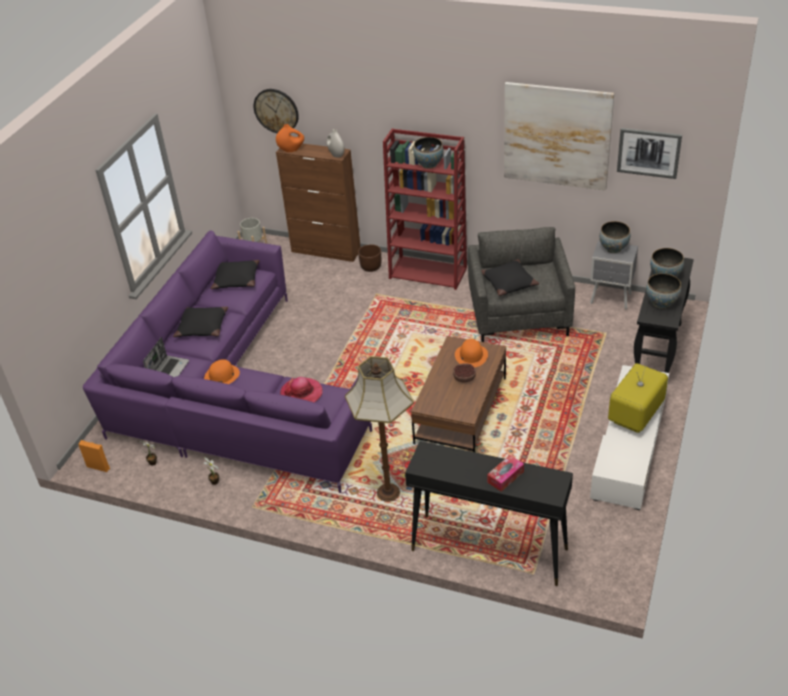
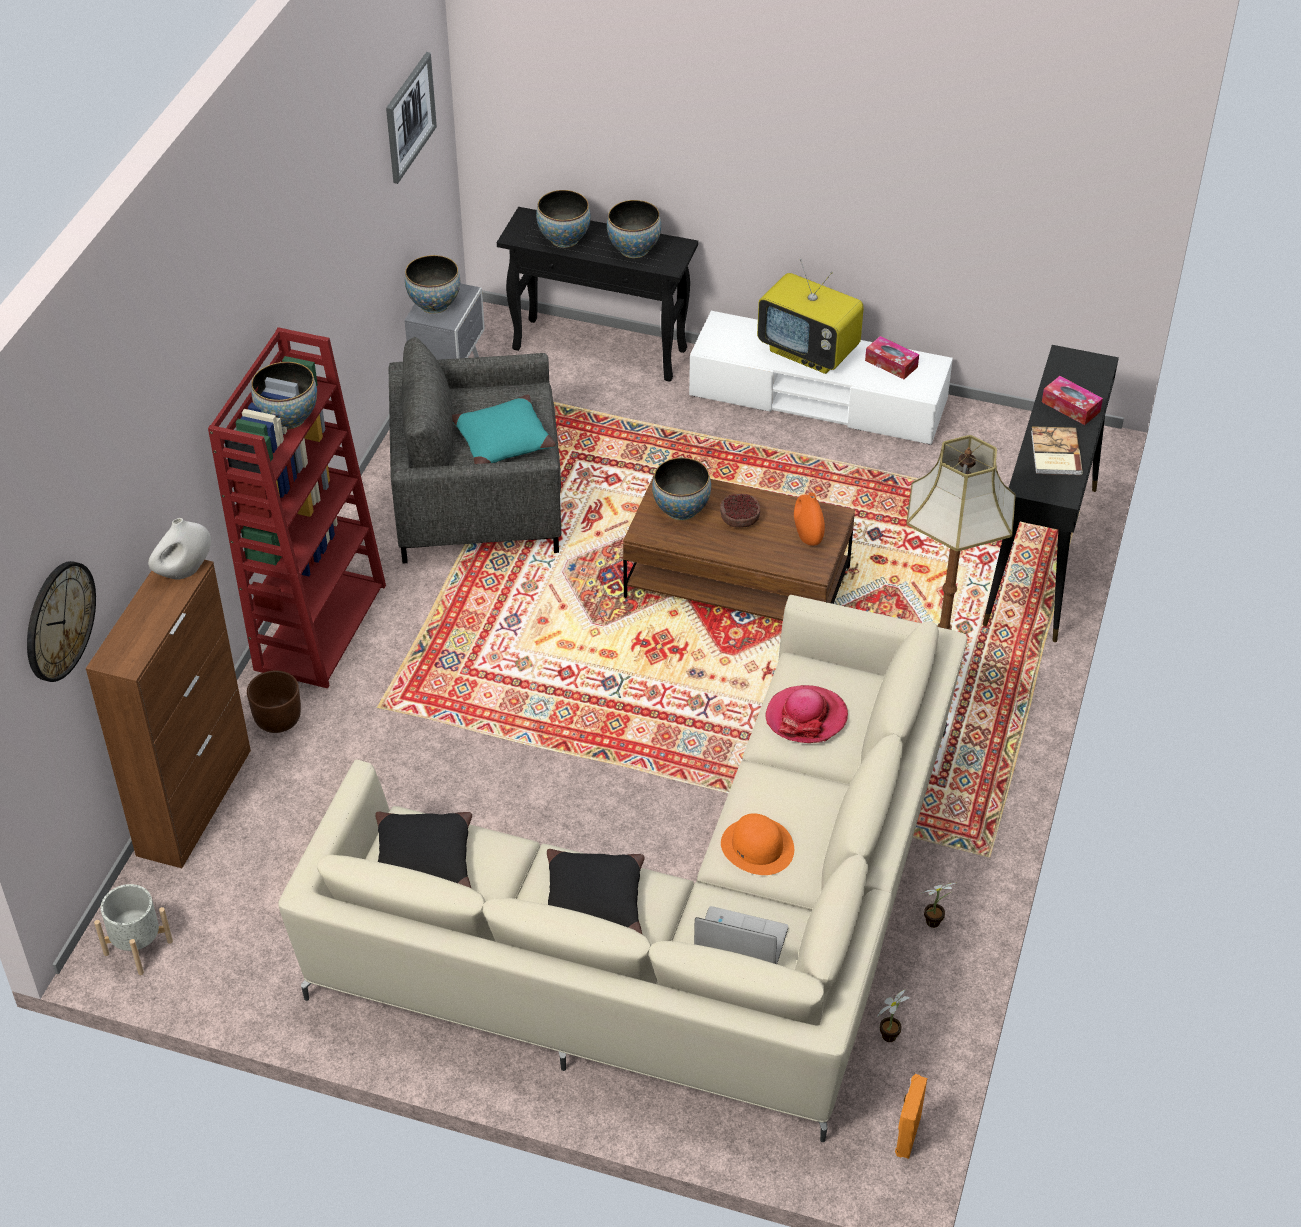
camera: 95 degrees left, 5 degrees up
purple sofa [83,230,372,493] -> beige sofa [278,595,967,1142]
orange vase [276,124,304,152] -> orange vase moved to [794,492,825,546]
orange hat [455,339,488,367] -> bowl [652,458,711,521]
black pillow [481,259,539,296] -> turquoise pillow [452,395,556,464]
picture [504,82,614,191] -> none
none -> tissue box [865,336,919,379]
none -> book [1031,426,1083,475]

